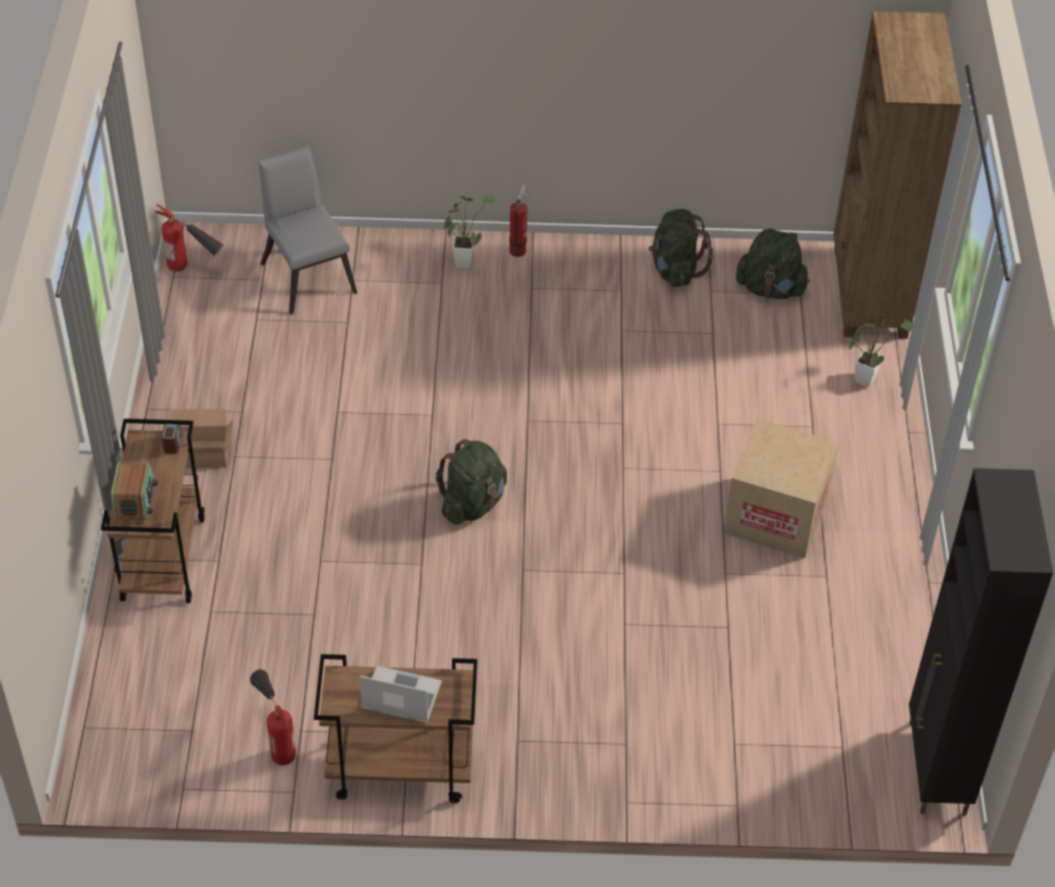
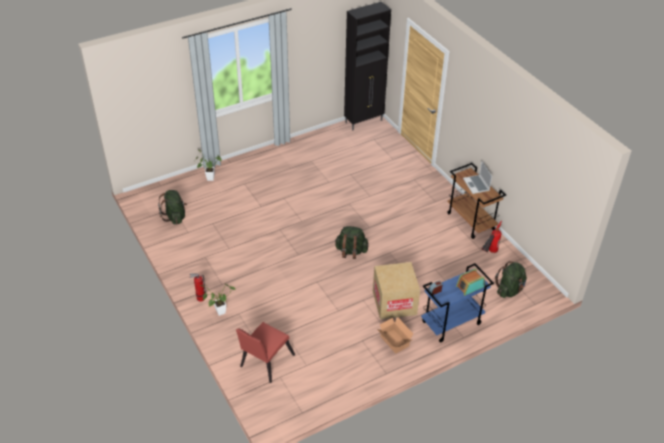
camera: 120 degrees left, 5 degrees down
brown cart [101,419,205,603] -> blue cart [421,263,494,343]
fire extinguisher [154,204,224,271] -> none
grey chair [258,146,357,315] -> red chair [236,322,295,383]
green backpack [649,209,713,287] -> green backpack moved to [495,261,527,298]
cardboard box [724,419,839,558] -> cardboard box moved to [373,262,420,319]
brown bookcase [833,11,962,339] -> none

